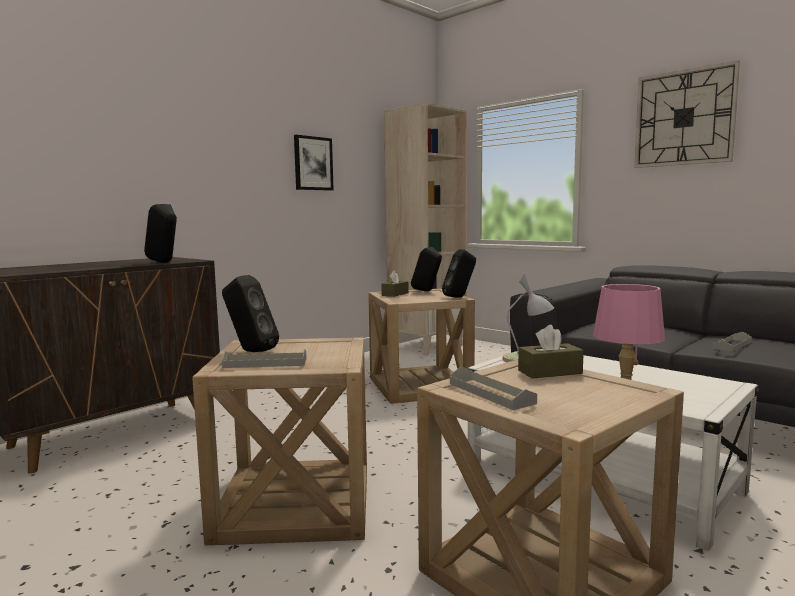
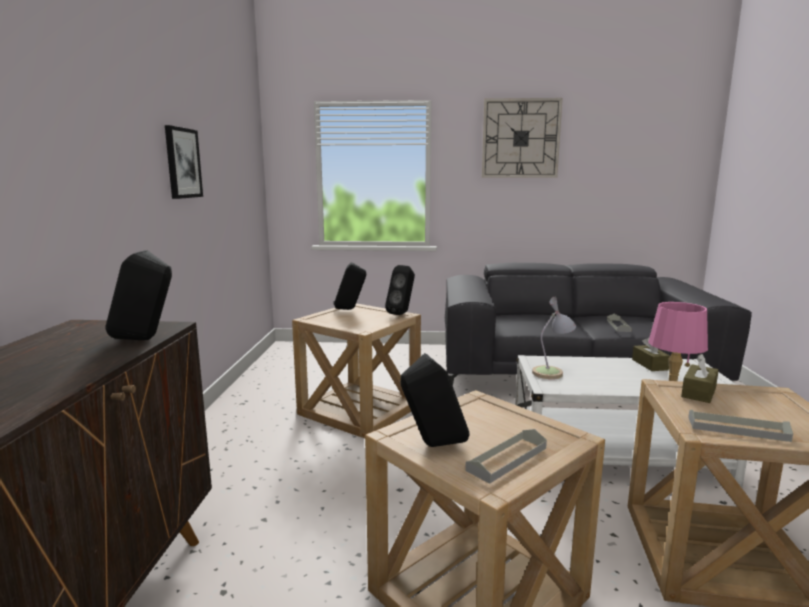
camera: 40 degrees left, 5 degrees up
brown tissue box [381,271,409,297] -> brown tissue box moved to [632,337,670,371]
beige bookcase [384,102,467,356] -> none

